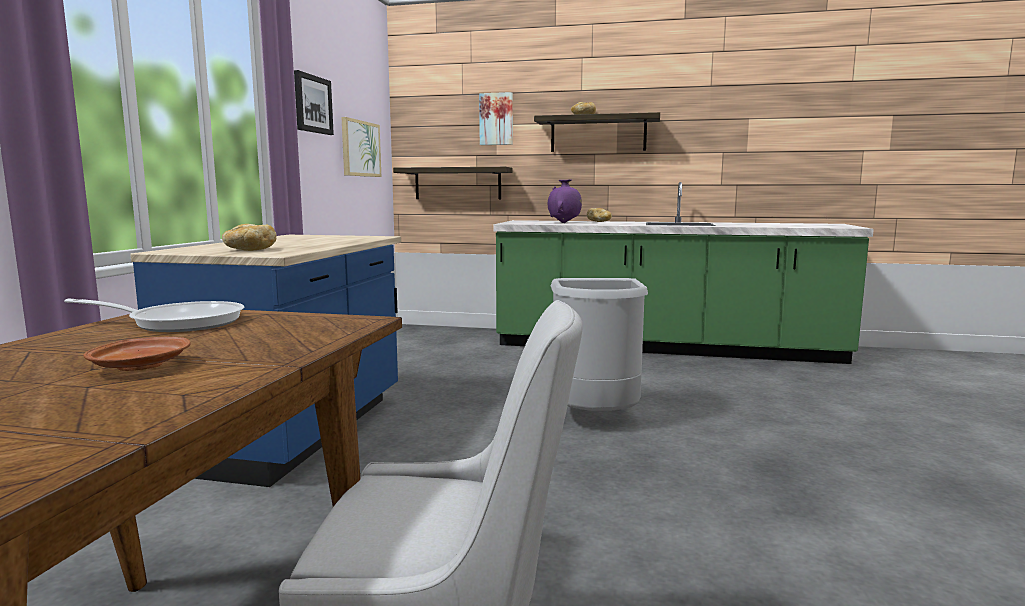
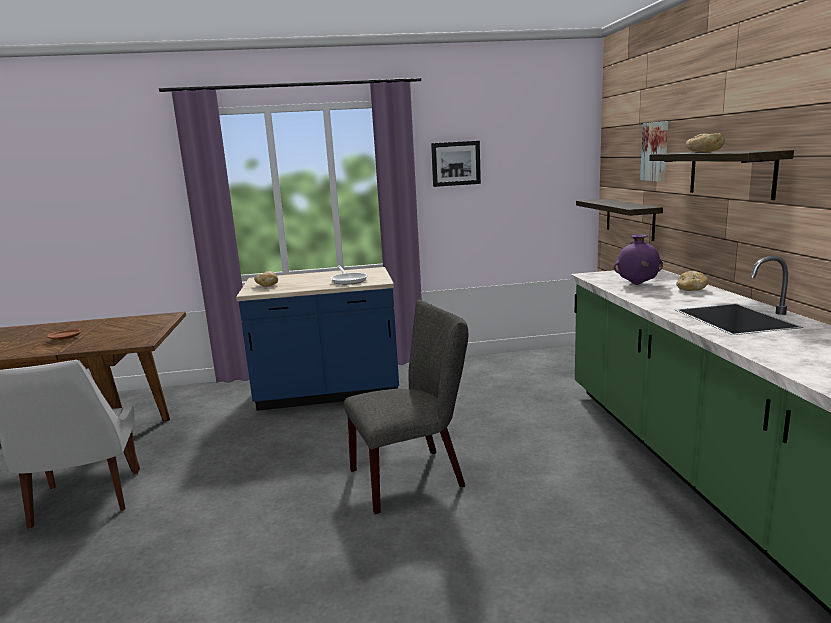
camera: 70 degrees right, 5 degrees up
frying pan [64,299,244,332] -> frying pan moved to [330,266,368,285]
picture [341,117,381,177] -> none
grey trash can [551,278,648,411] -> grey chair [344,300,468,514]

